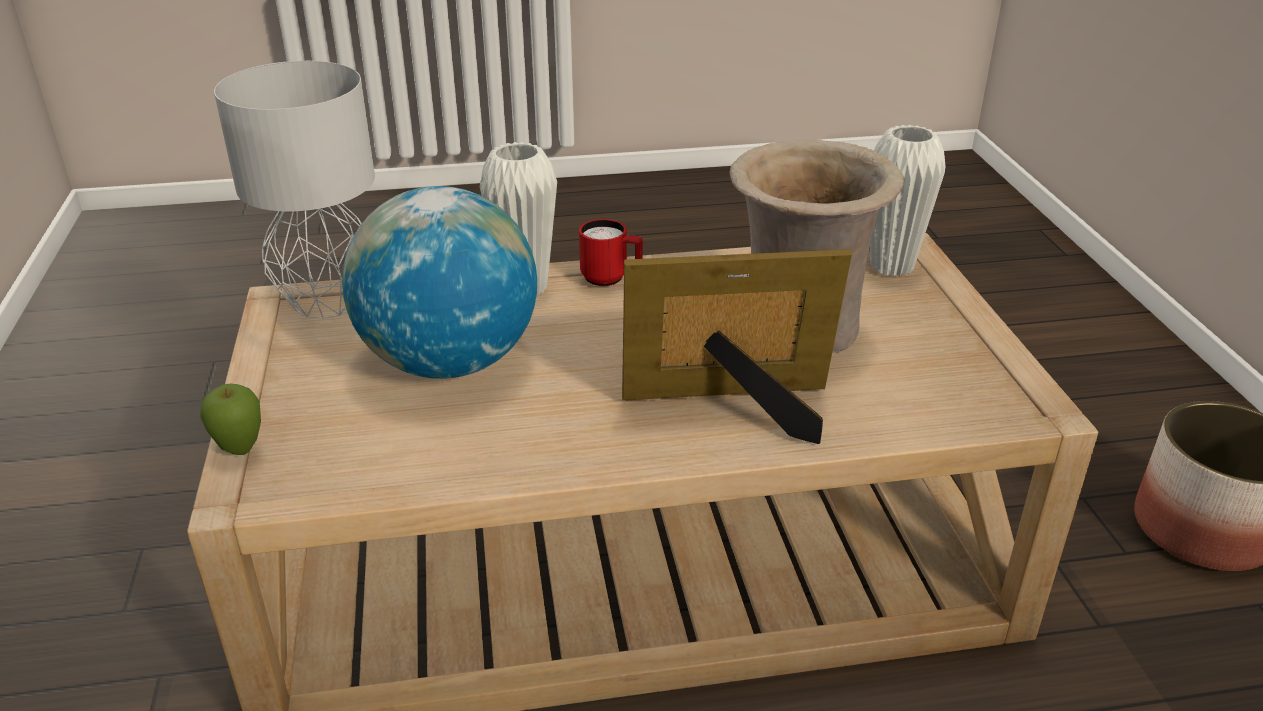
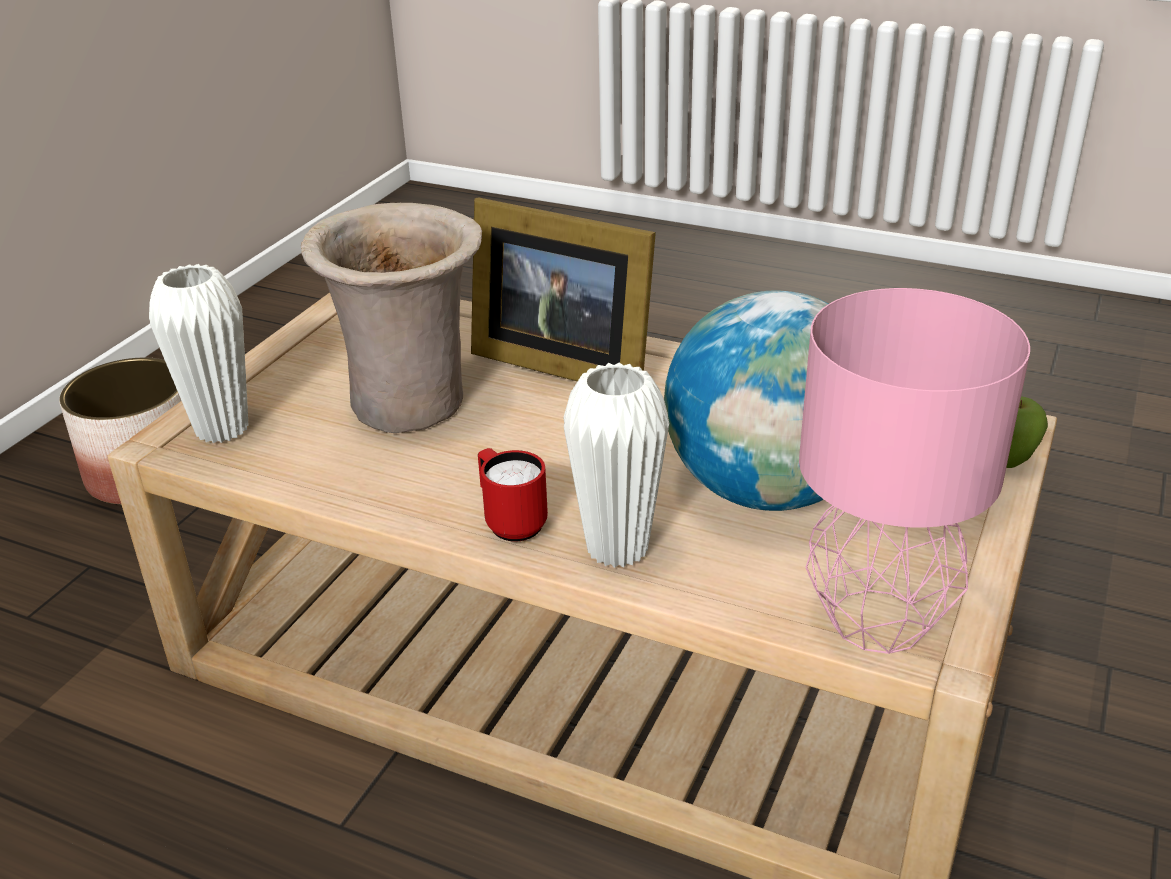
camera: 145 degrees left, 0 degrees up
grey table lamp [214,61,375,319] -> pink table lamp [799,288,1030,654]

